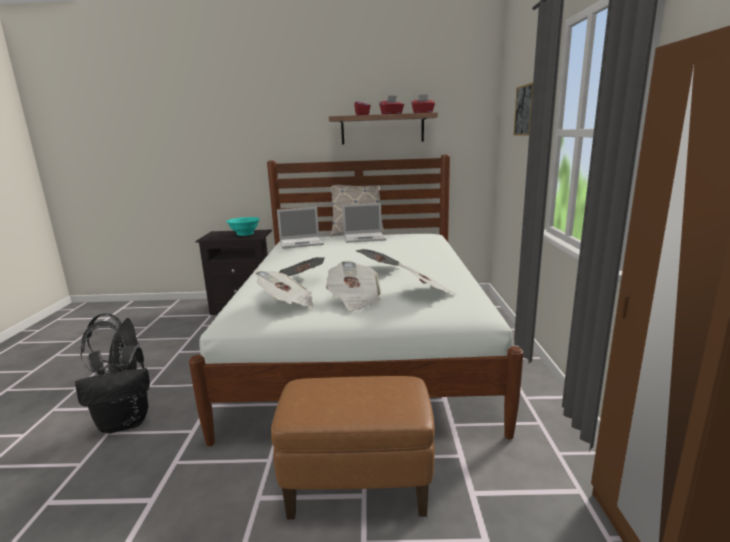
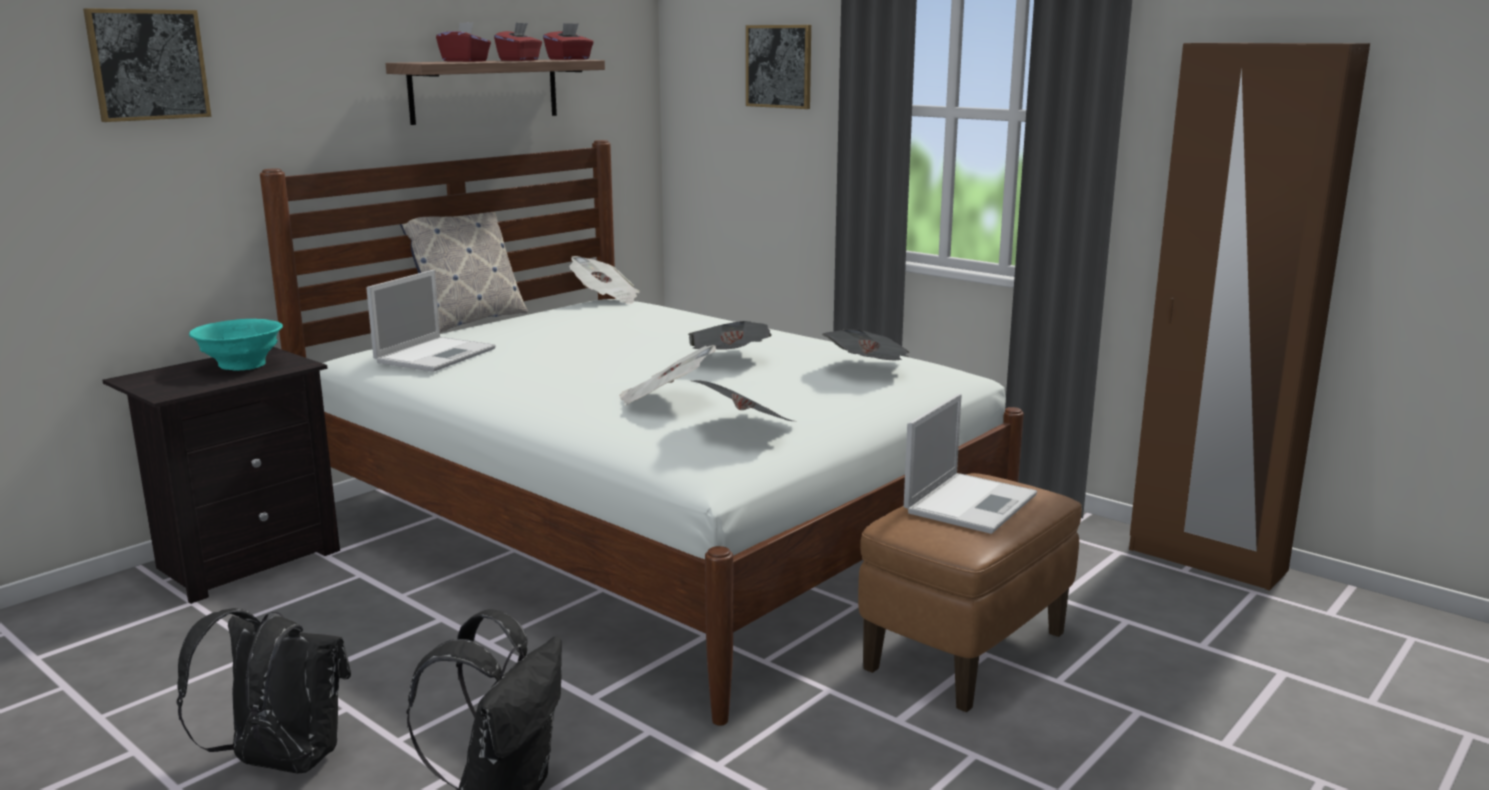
camera: 50 degrees left, 0 degrees up
newspaper [326,261,381,311] -> newspaper moved to [569,256,640,304]
laptop [342,203,386,243] -> laptop moved to [904,393,1037,534]
none -> picture [83,8,211,122]

